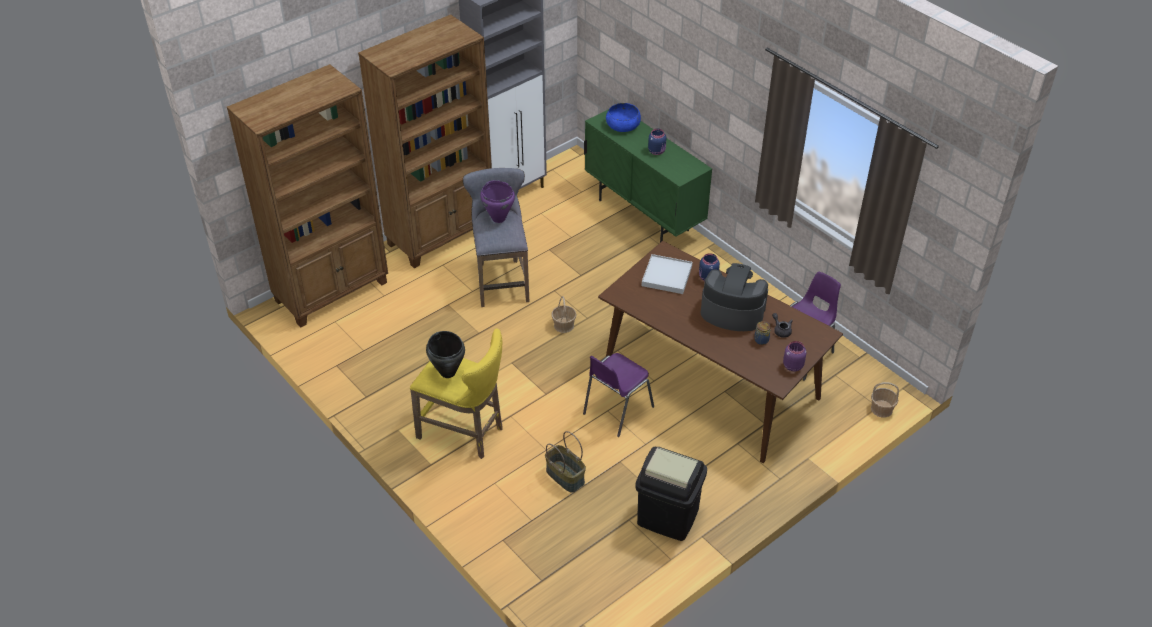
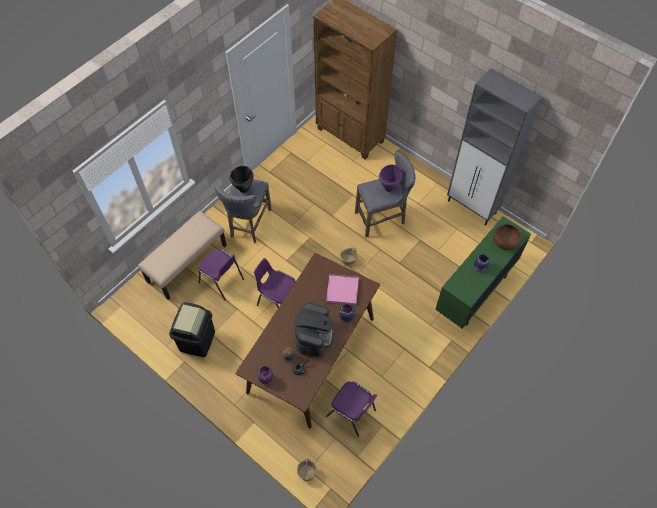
camera: 80 degrees right, 15 degrees up
brown bookcase [358,14,492,268] -> none
yellow stool [410,329,503,459] -> grey stool [215,179,272,243]
basket [545,431,586,493] -> purple chair [199,249,244,300]
blue bowl [606,103,641,132] -> brown bowl [493,224,522,250]
white tray [641,254,692,294] -> pink tray [326,274,359,305]
none -> beige bench [138,211,227,300]

